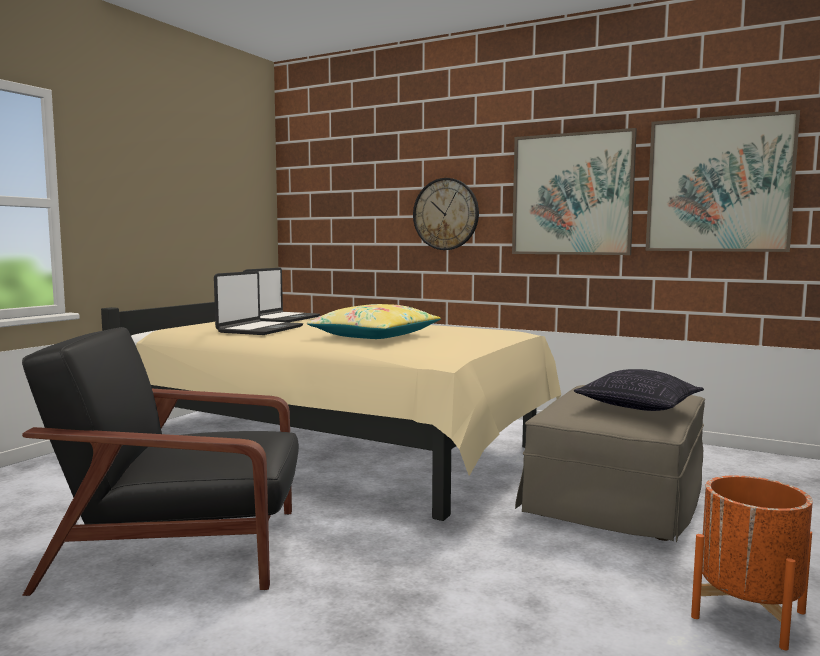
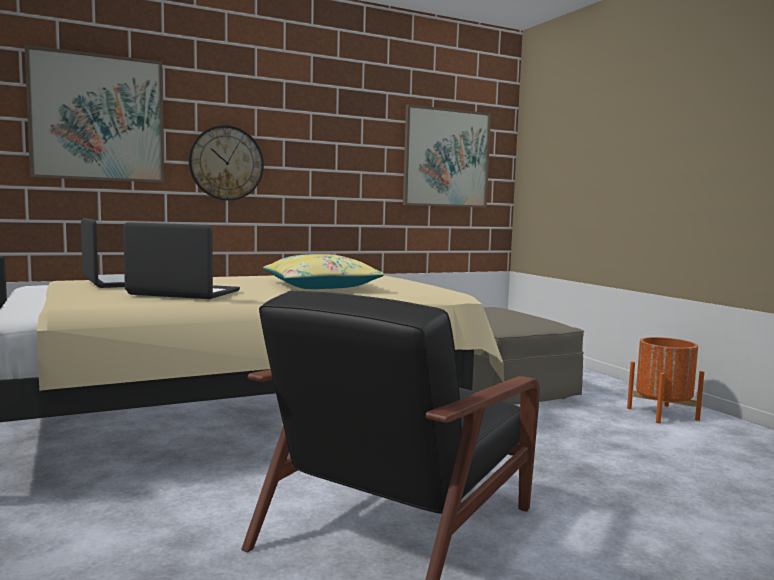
camera: 55 degrees left, 0 degrees up
laptop [214,271,303,335] -> laptop turned 45 degrees counterclockwise [123,222,240,299]
picture [512,128,637,255] -> picture moved to [24,45,164,183]
pillow [574,369,704,411] -> none

